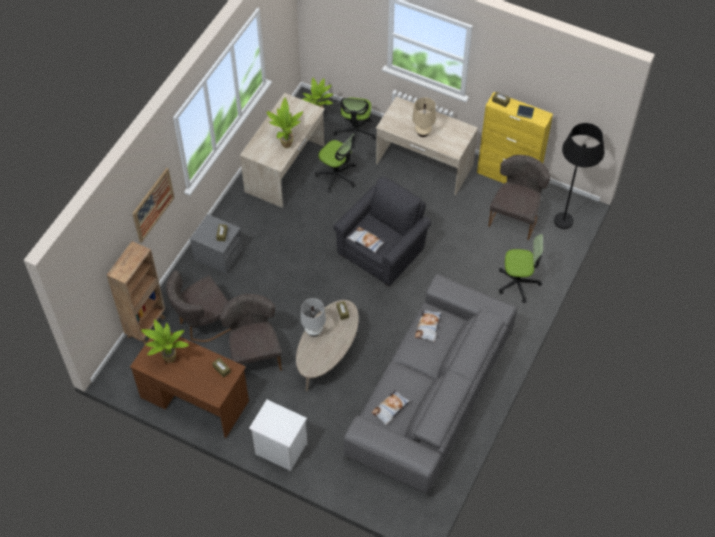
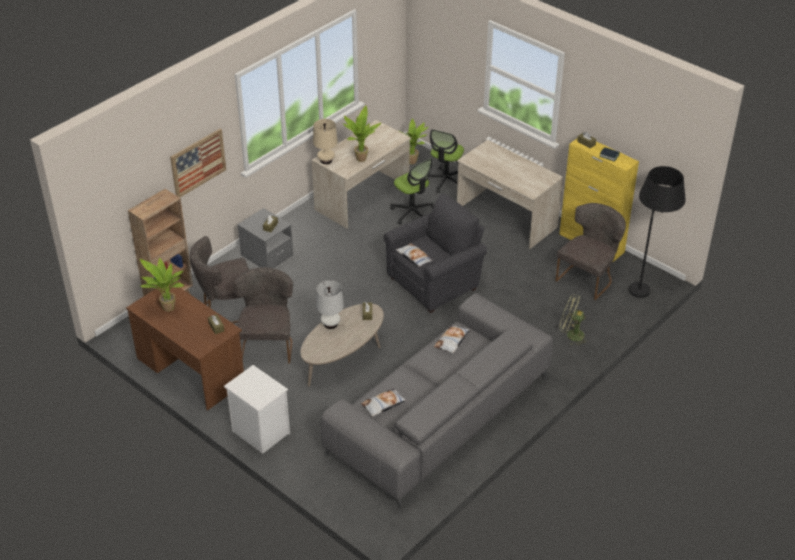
camera: 15 degrees right, 15 degrees down
beige table lamp [412,98,436,137] -> beige table lamp moved to [313,119,338,164]
office chair [499,234,544,303] -> green fan [559,294,589,346]

